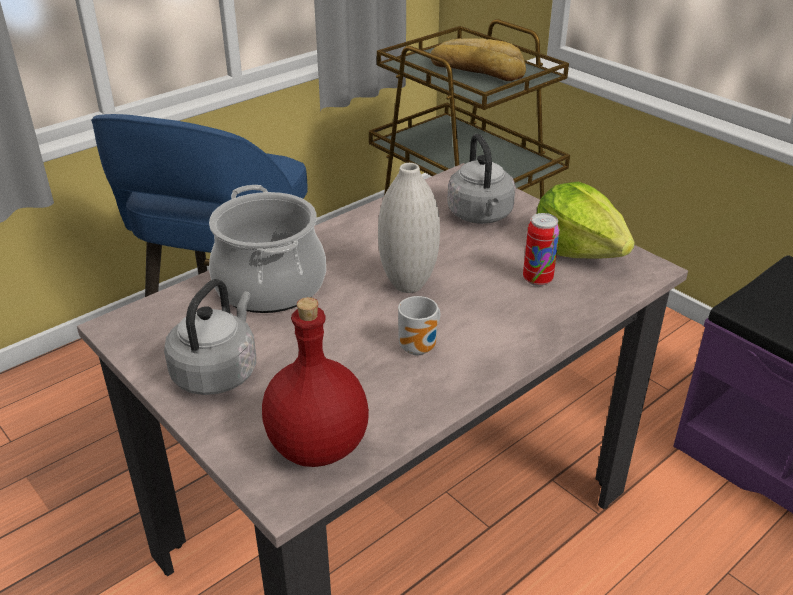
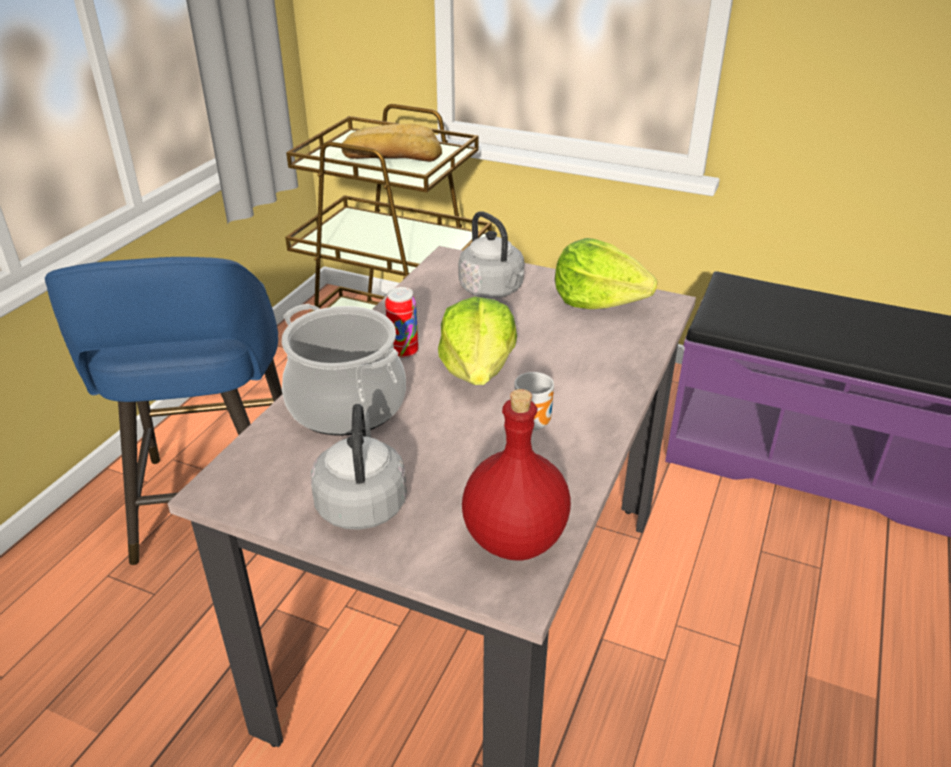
camera: 25 degrees left, 0 degrees up
white vase [378,163,440,293] -> lettuce [438,297,517,385]
can [523,213,560,286] -> can moved to [385,287,418,359]

